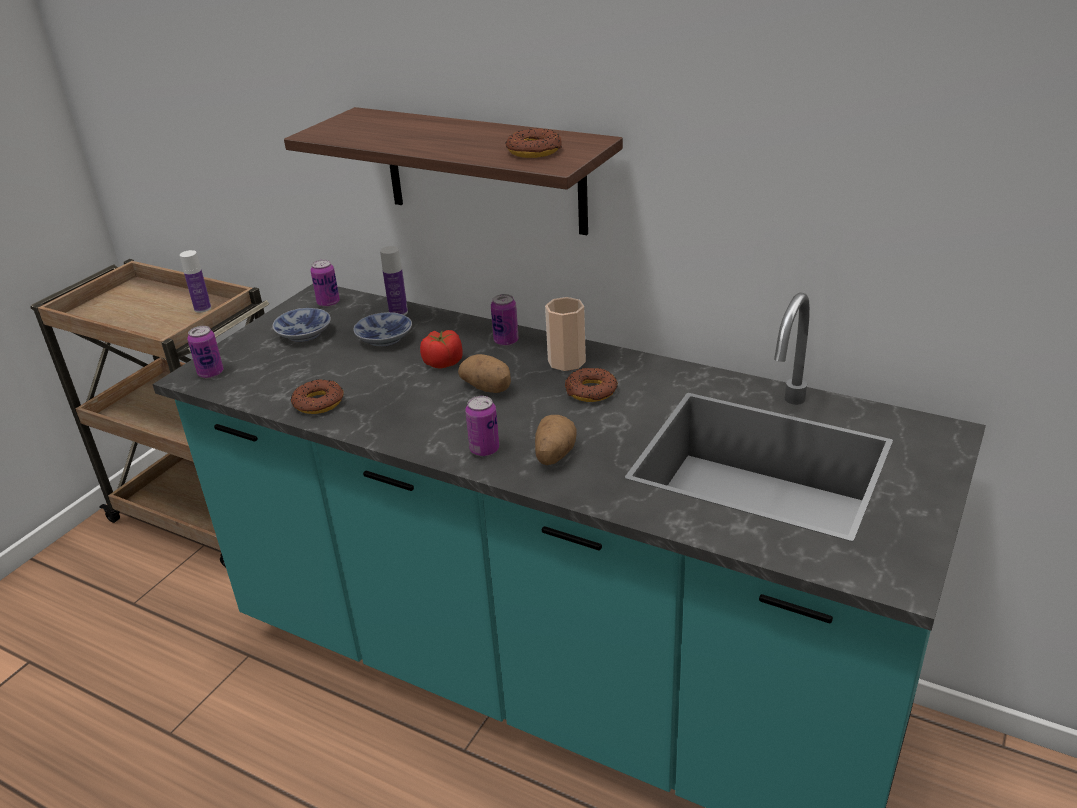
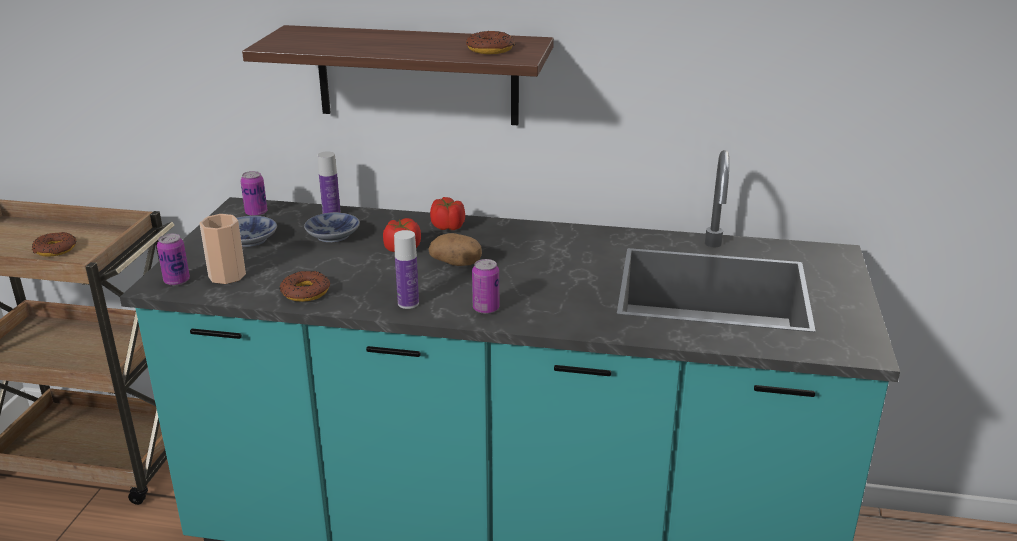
camera: 20 degrees left, 5 degrees down
bottle [180,250,211,313] -> bottle moved to [394,230,419,309]
can [491,294,519,346] -> tomato [430,197,465,230]
potato [535,415,577,465] -> none
cup [545,297,586,371] -> cup moved to [199,214,246,284]
donut [565,368,618,402] -> donut moved to [32,232,76,257]

